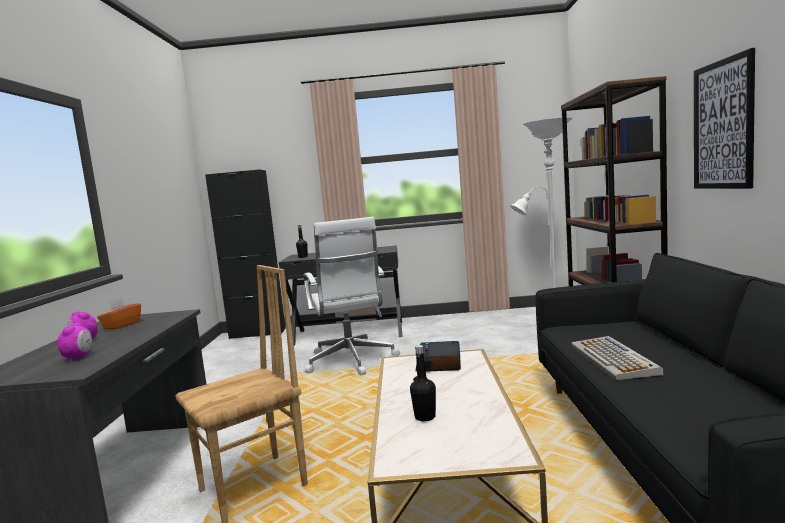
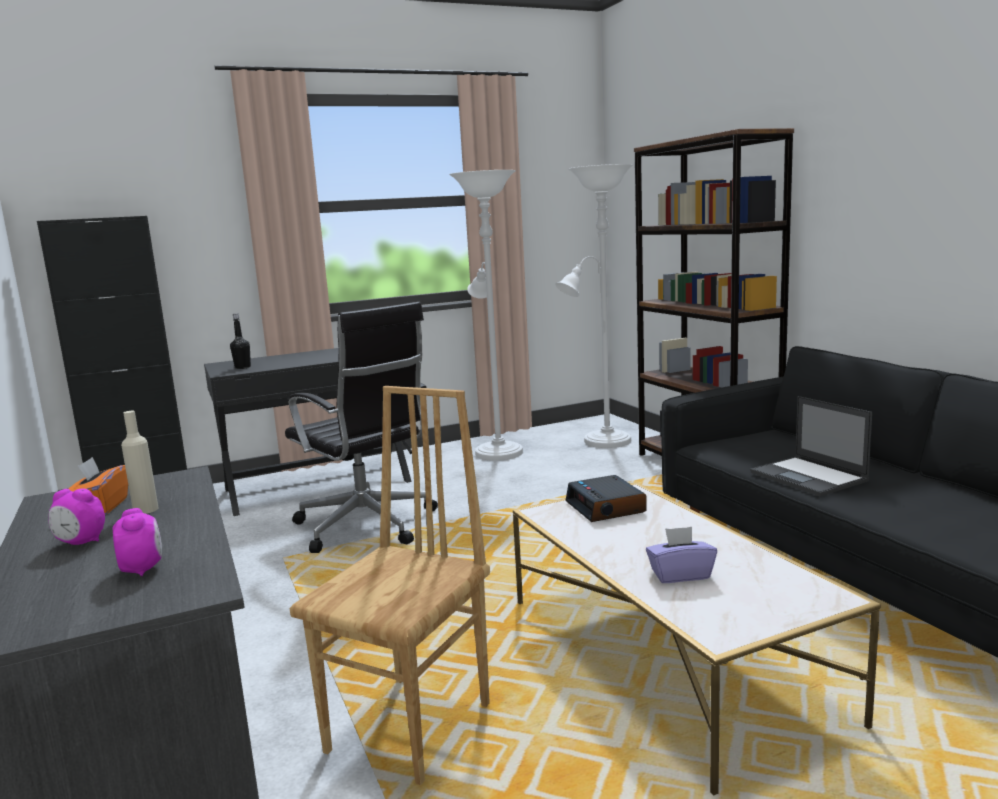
camera: 25 degrees left, 5 degrees up
white office chair [304,217,400,375] -> black office chair [285,302,438,553]
black bottle [410,345,436,421] -> purple tissue box [646,527,717,583]
keyboard [571,336,663,380] -> laptop [750,396,872,496]
picture [694,48,755,189] -> none
none -> beige bottle [121,411,159,514]
none -> white floor lamp [449,170,523,461]

